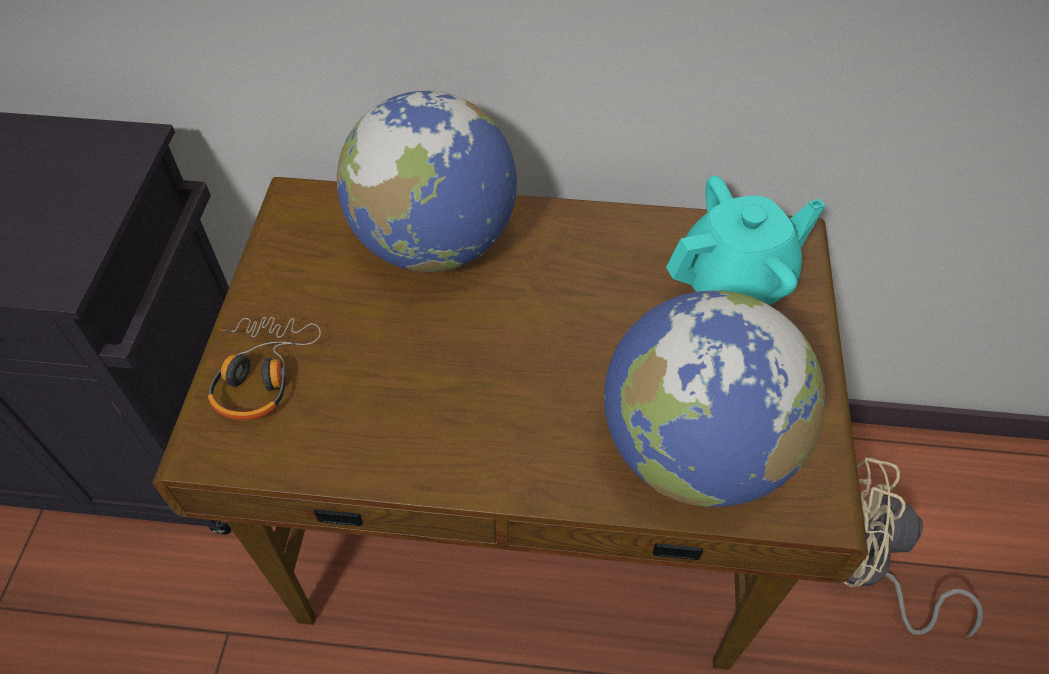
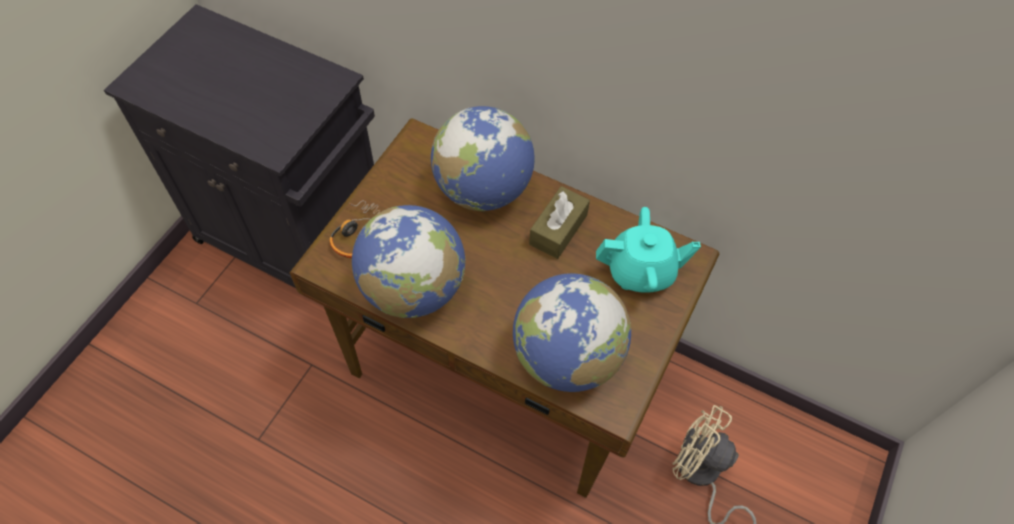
camera: 20 degrees right, 5 degrees up
none -> globe [352,205,466,318]
none -> brown tissue box [529,186,590,259]

